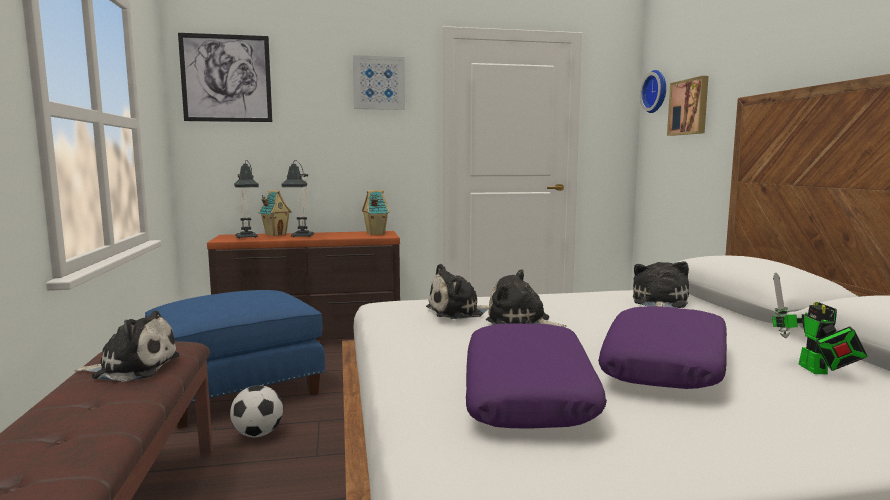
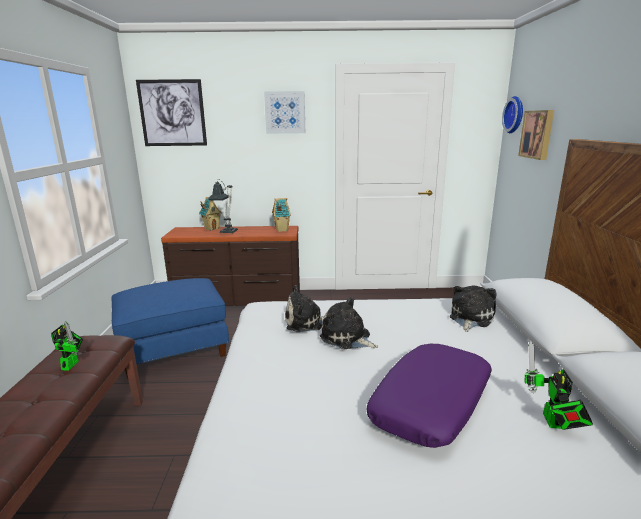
camera: 10 degrees right, 10 degrees up
plush toy [74,311,179,382] -> toy robot [51,322,83,370]
football [230,385,283,437] -> none
table lamp [234,160,259,239] -> none
purple pillow [466,323,607,428] -> none

